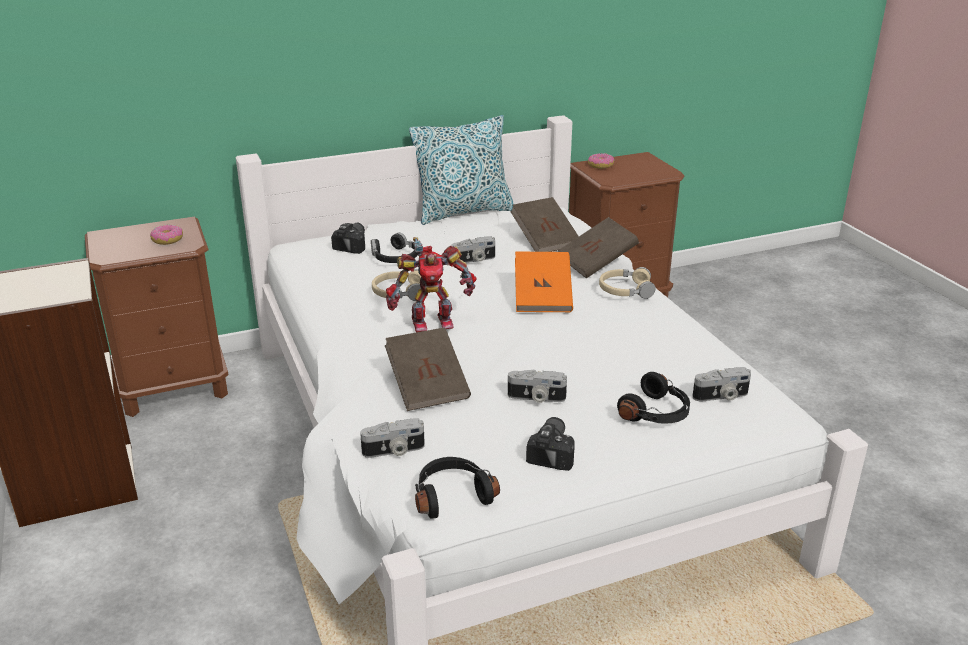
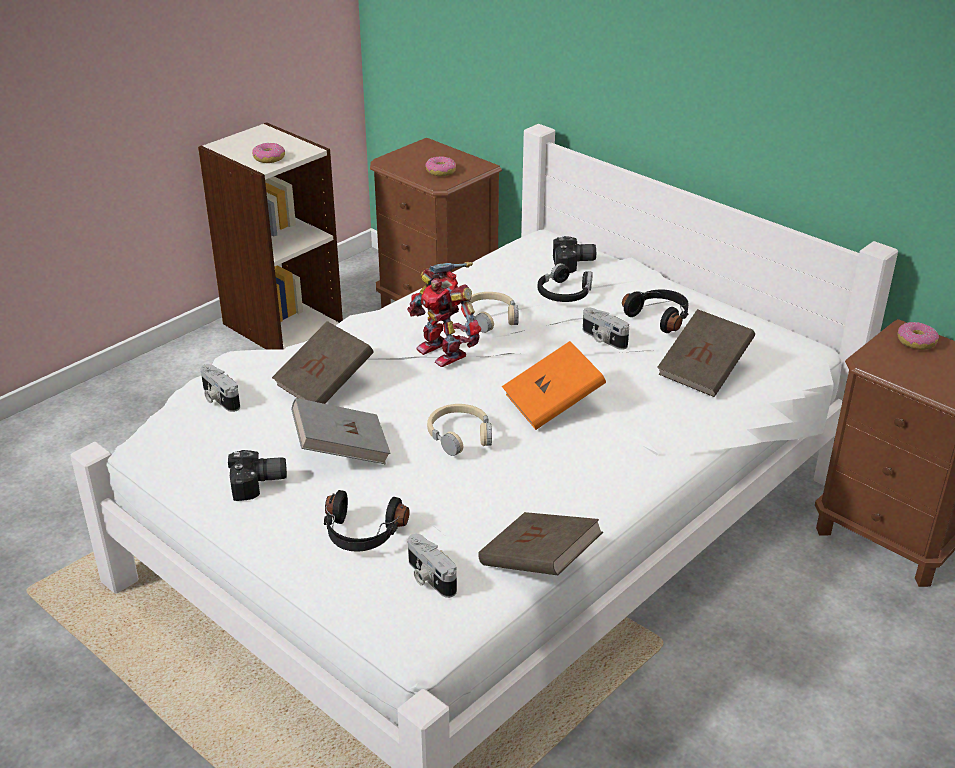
camera: 65 degrees right, 5 degrees up
pillow [409,115,514,225] -> none
black headphones [415,457,500,519] -> black headphones moved to [622,290,689,333]
camera [508,369,567,403] -> grey book [291,398,391,464]
brown book [558,217,639,279] -> brown book moved to [478,512,603,575]
beige headphones [599,267,655,299] -> beige headphones moved to [427,404,492,456]
none -> donut [252,143,285,163]

